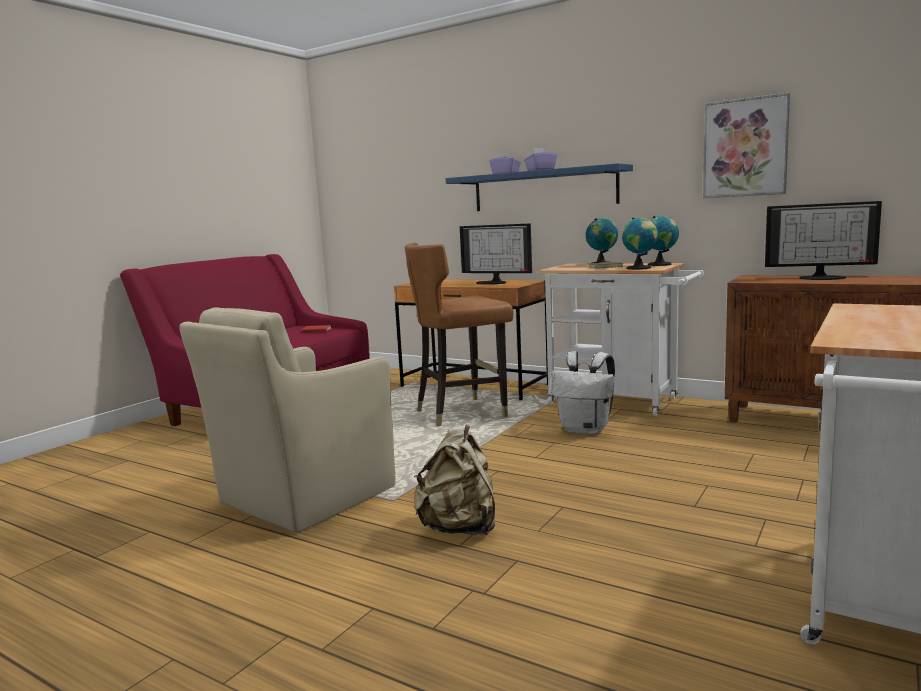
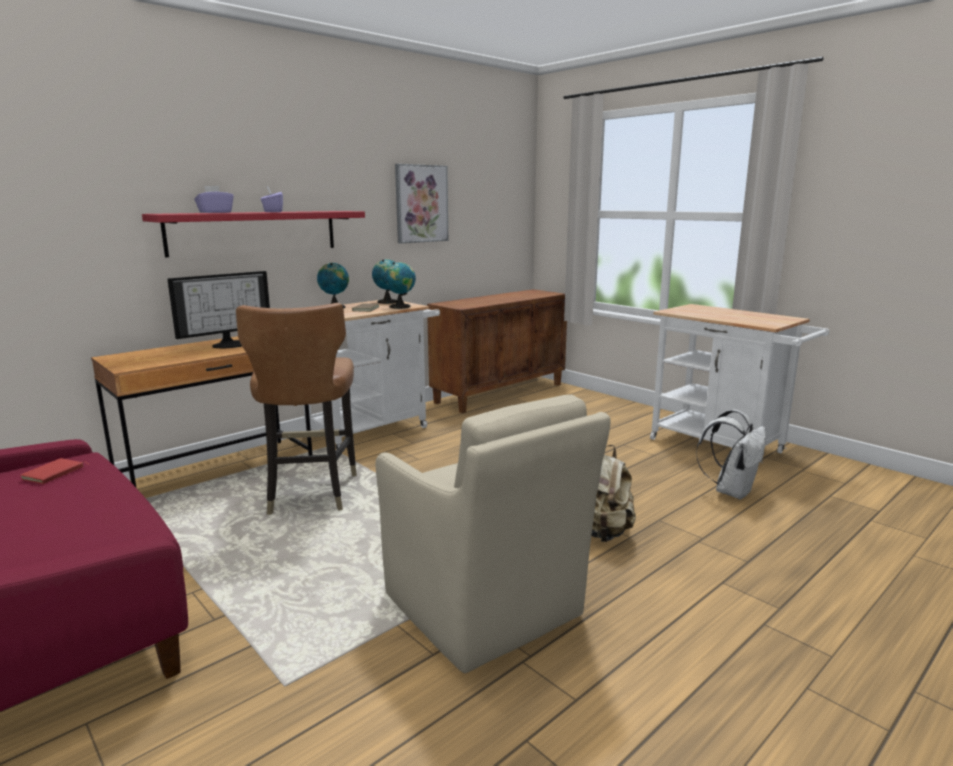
camera: 75 degrees left, 5 degrees up
blue shelf [446,163,633,211] -> red shelf [142,211,365,257]
white backpack [551,351,615,435] -> white backpack moved to [696,409,766,500]
monitor [765,201,882,280] -> none

